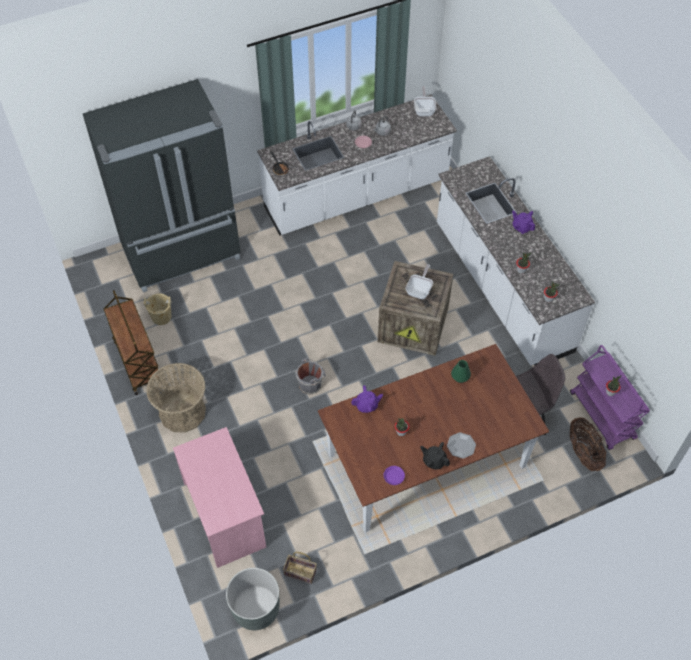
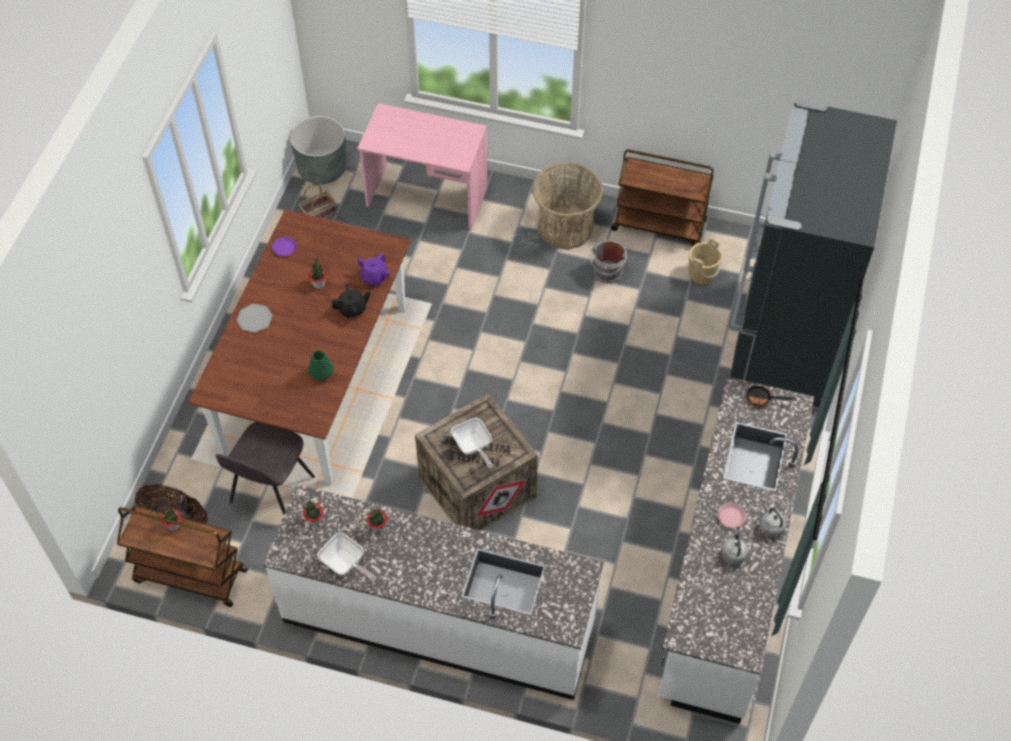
camera: 130 degrees right, 0 degrees up
grey bucket [296,358,326,394] -> grey bucket moved to [590,240,627,283]
frying pan [414,86,436,116] -> frying pan moved to [317,533,376,581]
black teapot [420,442,450,470] -> black teapot moved to [332,283,371,318]
purple teapot [512,210,535,234] -> none
purple cart [570,345,650,450] -> brown cart [117,506,248,607]

